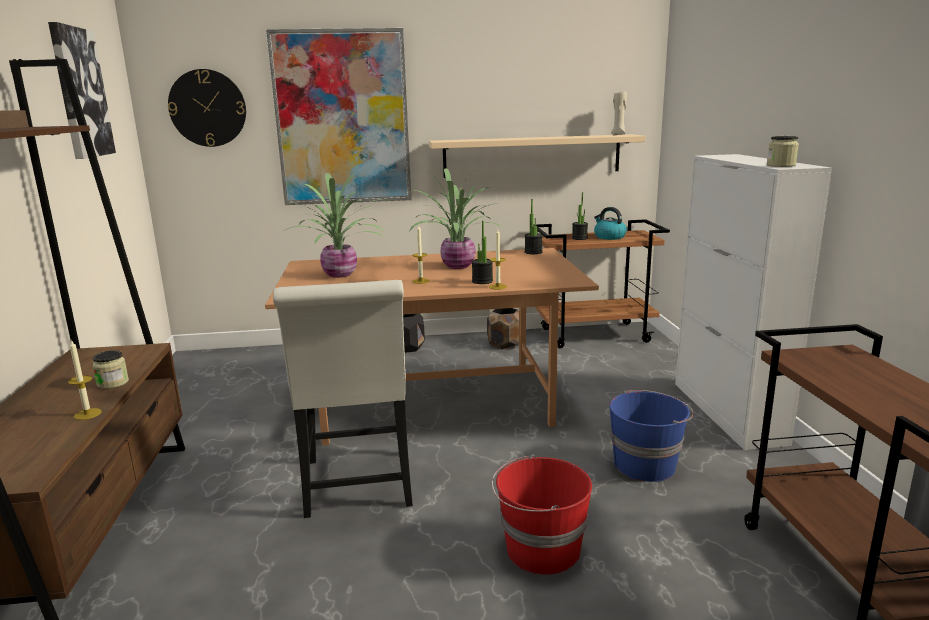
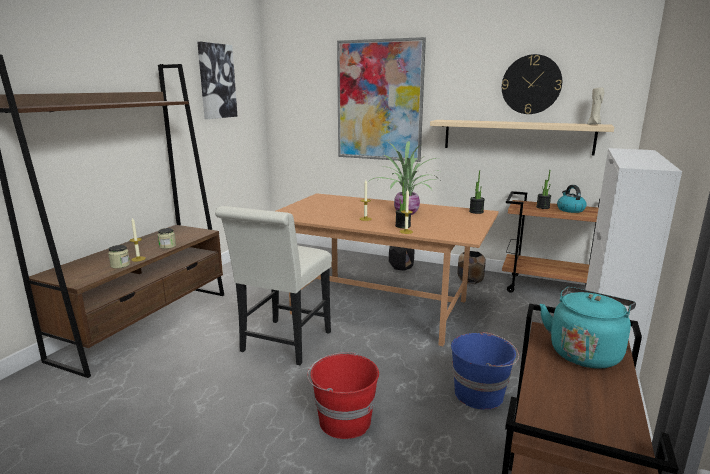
camera: 30 degrees right, 0 degrees up
wall clock [168,69,246,147] -> wall clock moved to [502,54,562,114]
potted plant [281,173,385,278] -> none
jar [767,136,799,167] -> jar moved to [108,245,130,269]
none -> turquoise kettle [540,287,636,369]

